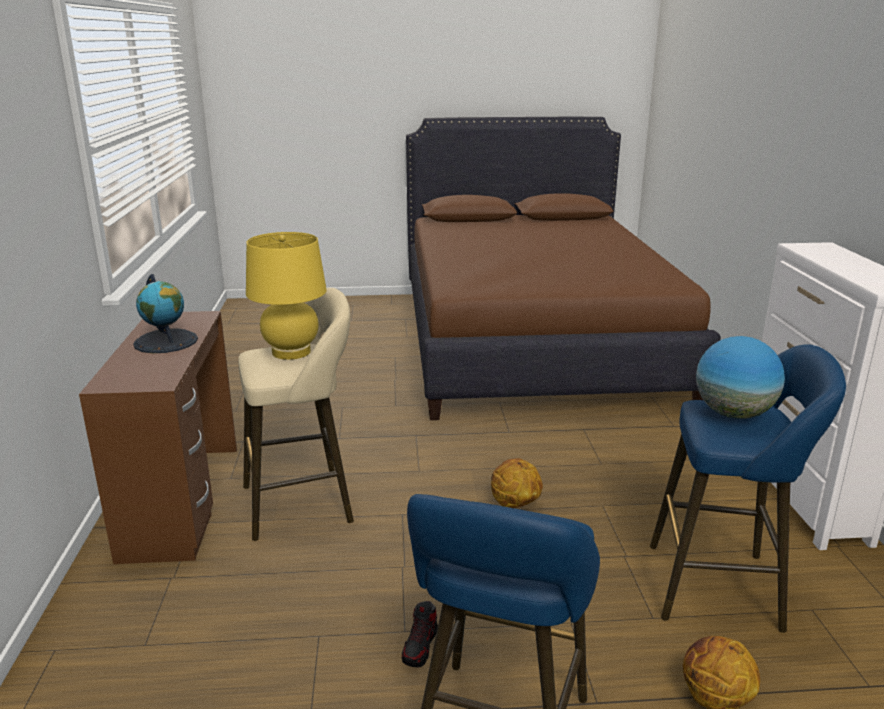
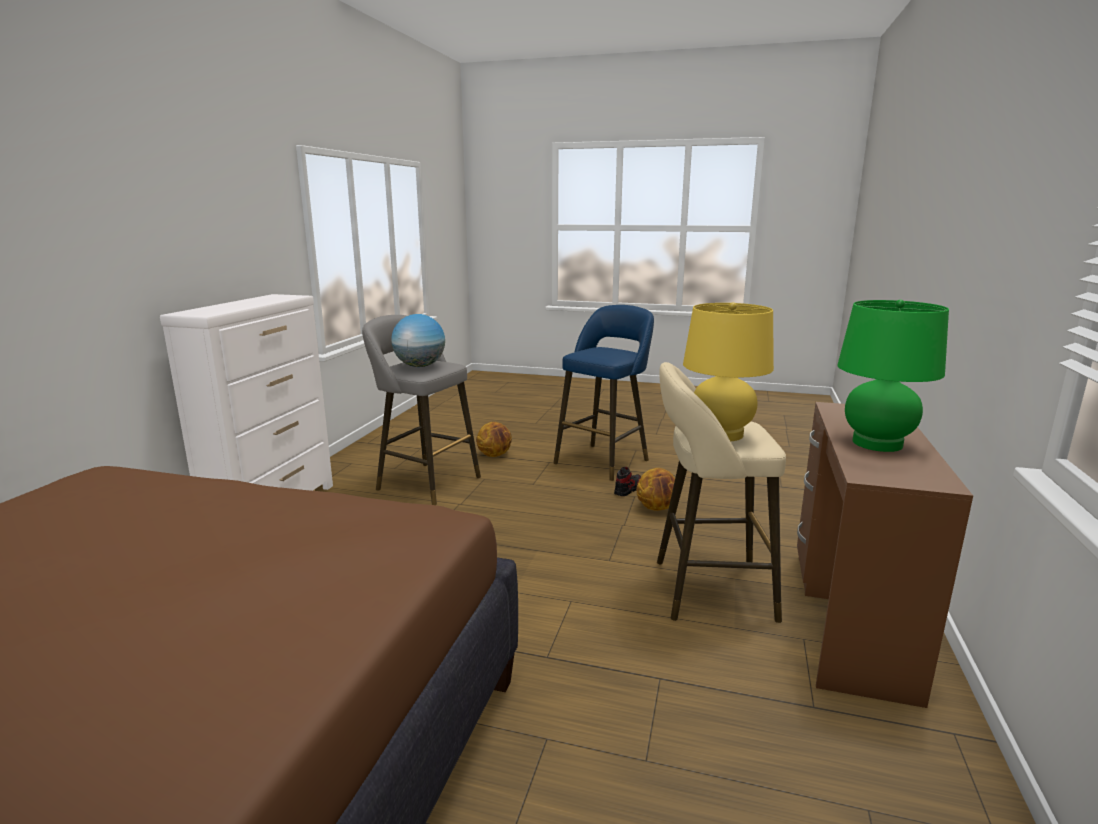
camera: 160 degrees left, 5 degrees down
globe [133,274,198,353] -> green table lamp [838,299,949,452]
basketball [491,458,543,508] -> basketball moved to [636,468,675,511]
blue stool [650,344,846,633] -> grey stool [362,315,481,505]

